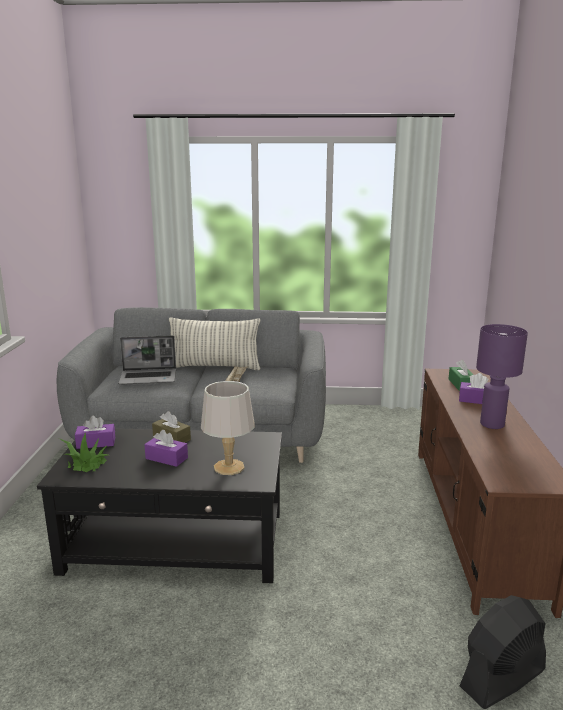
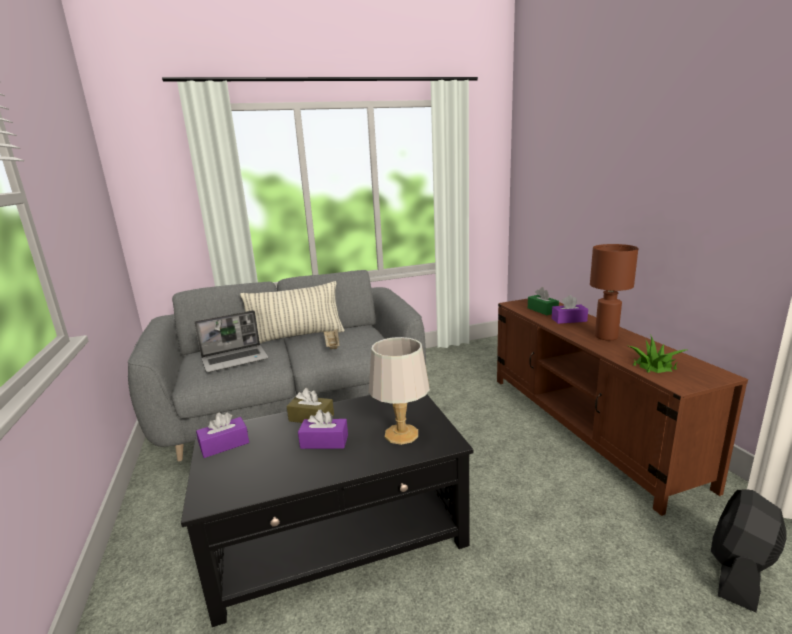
camera: 20 degrees left, 0 degrees up
potted plant [59,433,108,472] -> potted plant moved to [626,334,686,373]
purple table lamp [476,324,528,429] -> brown table lamp [590,244,638,340]

